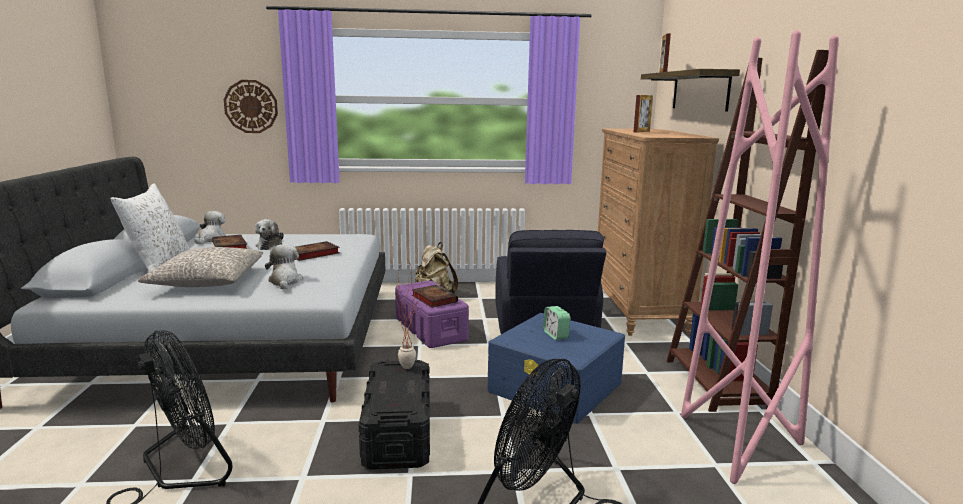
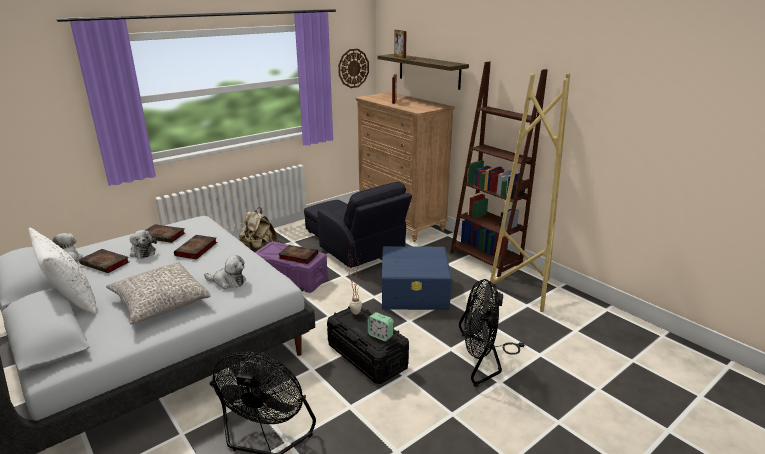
camera: 35 degrees left, 10 degrees up
wall clock [224,80,278,133] -> wall clock moved to [338,49,369,88]
plush toy [265,244,303,290] -> plush toy turned 150 degrees clockwise [204,255,246,289]
alarm clock [543,306,570,340] -> alarm clock moved to [368,312,394,341]
pink clothes rack [681,30,839,484] -> yellow clothes rack [490,72,570,312]
none -> book [146,224,185,243]

